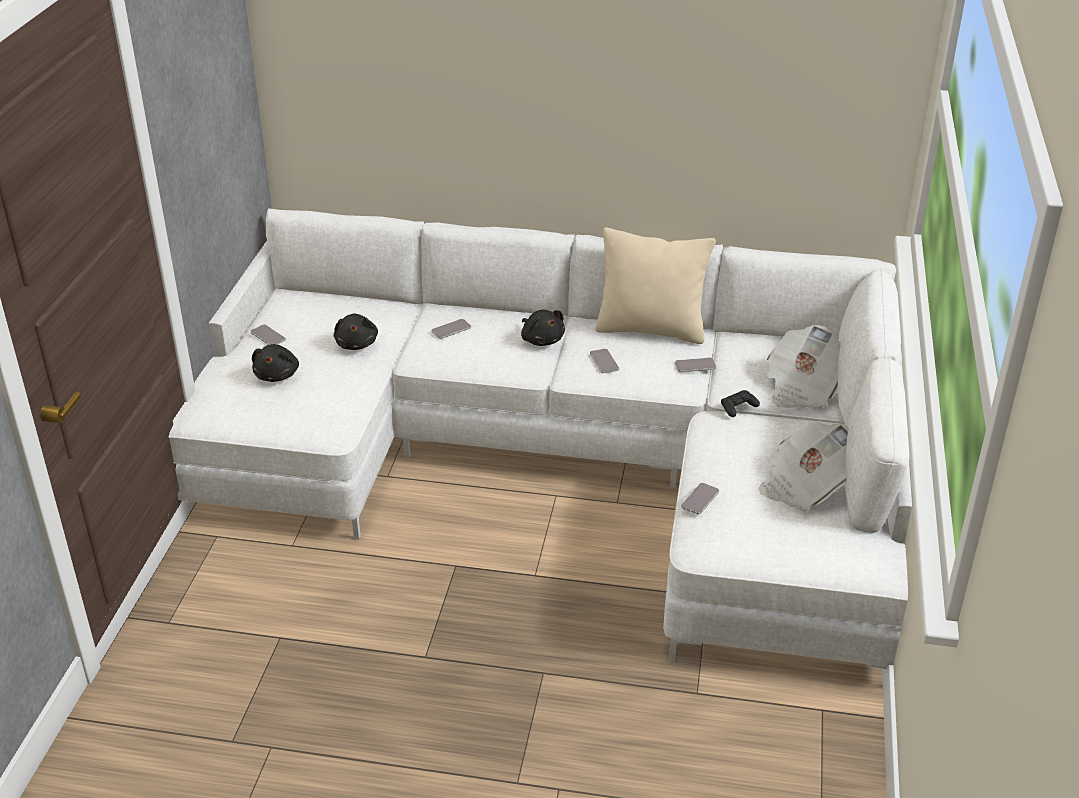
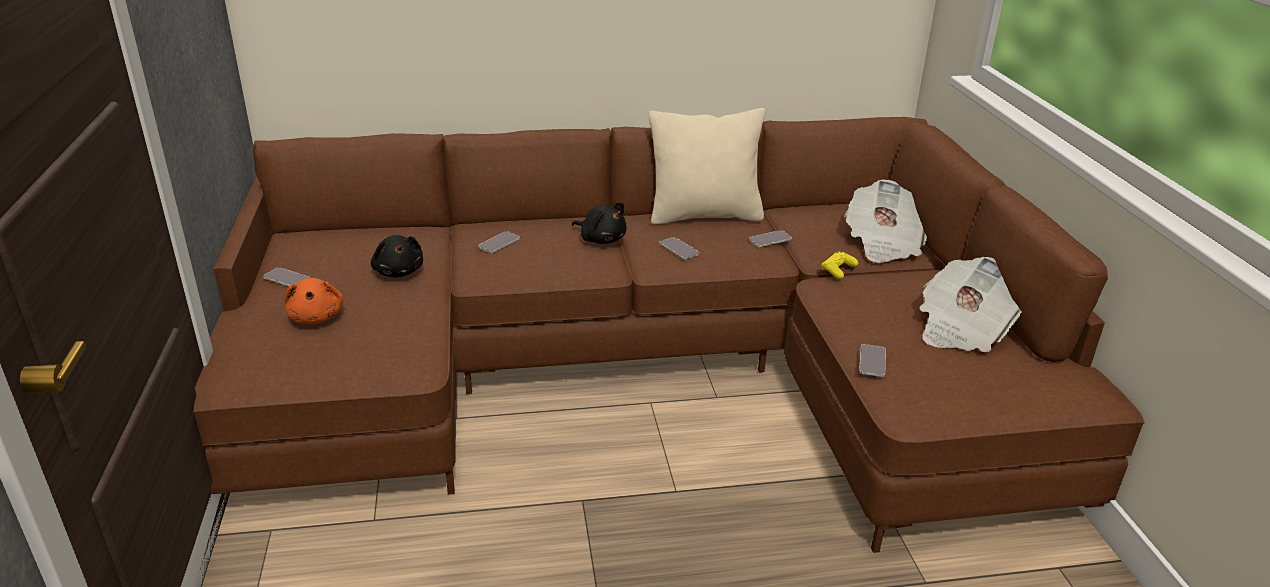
camera: 20 degrees left, 5 degrees down
white sofa [169,208,912,669] -> brown sofa [194,117,1144,553]
black plush toy [252,344,299,382] -> orange plush toy [284,278,344,324]
black game controller [721,390,760,417] -> yellow game controller [822,251,858,279]

